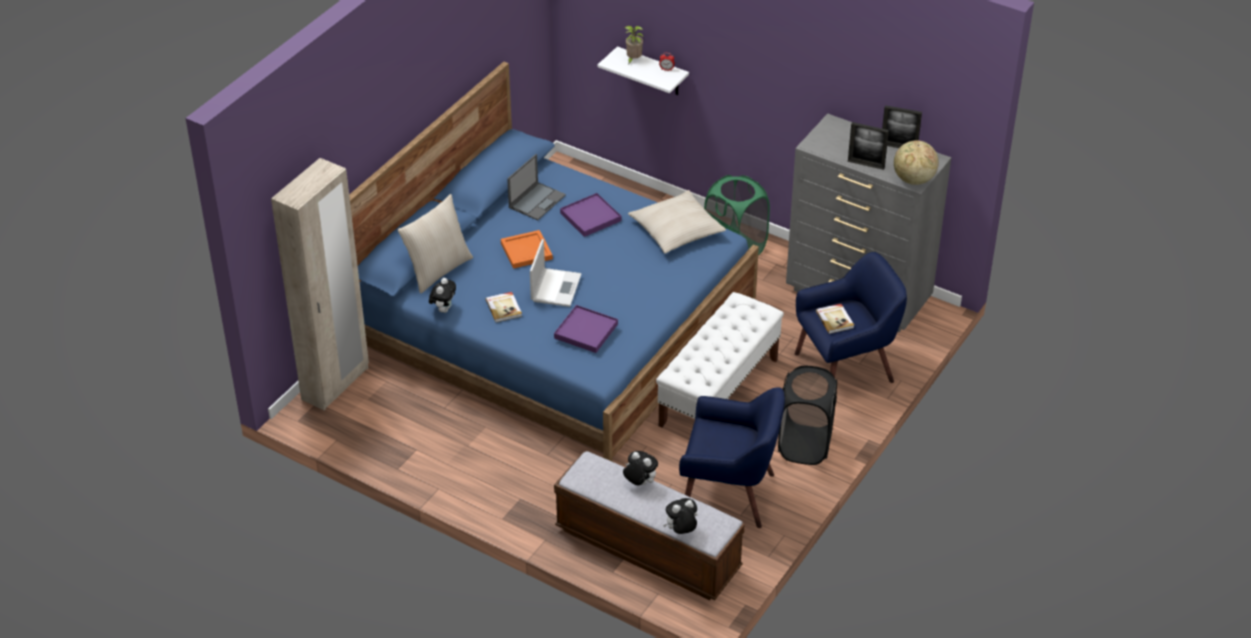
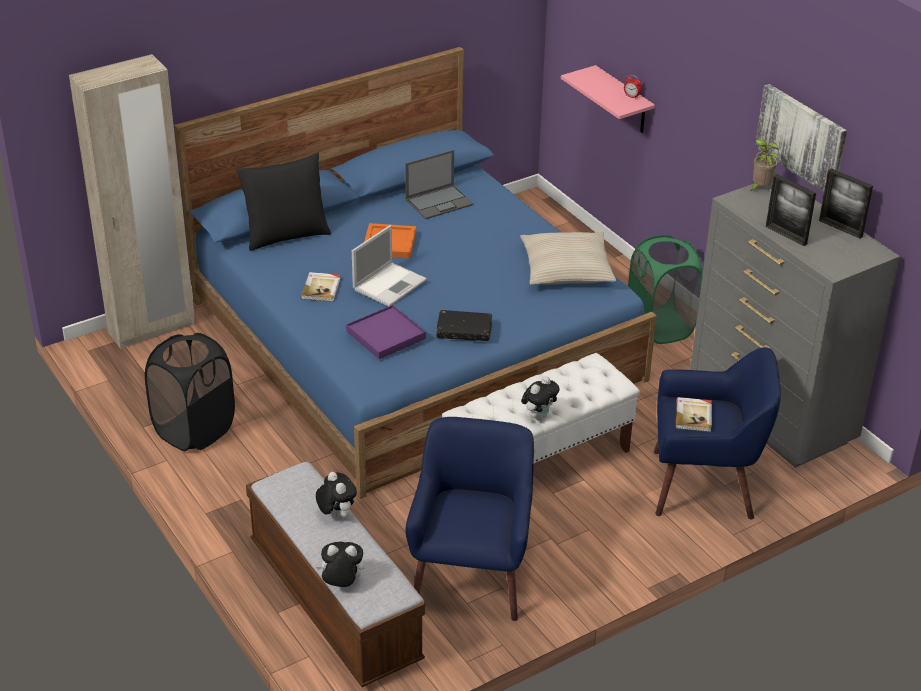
camera: 25 degrees right, 5 degrees down
beige pillow [398,194,473,294] -> black pillow [237,153,331,251]
plush toy [429,278,456,313] -> plush toy moved to [521,376,560,420]
purple tray [560,193,621,237] -> none
white shelf [598,46,689,95] -> pink shelf [561,65,655,133]
potted plant [624,26,643,64] -> potted plant moved to [750,139,779,191]
blue armchair [679,387,785,528] -> blue armchair turned 120 degrees counterclockwise [406,417,534,621]
black laundry basket [778,366,837,465] -> black laundry basket moved to [145,333,235,451]
globe [894,140,939,185] -> none
none -> black book [436,310,492,341]
none -> picture [755,84,847,192]

